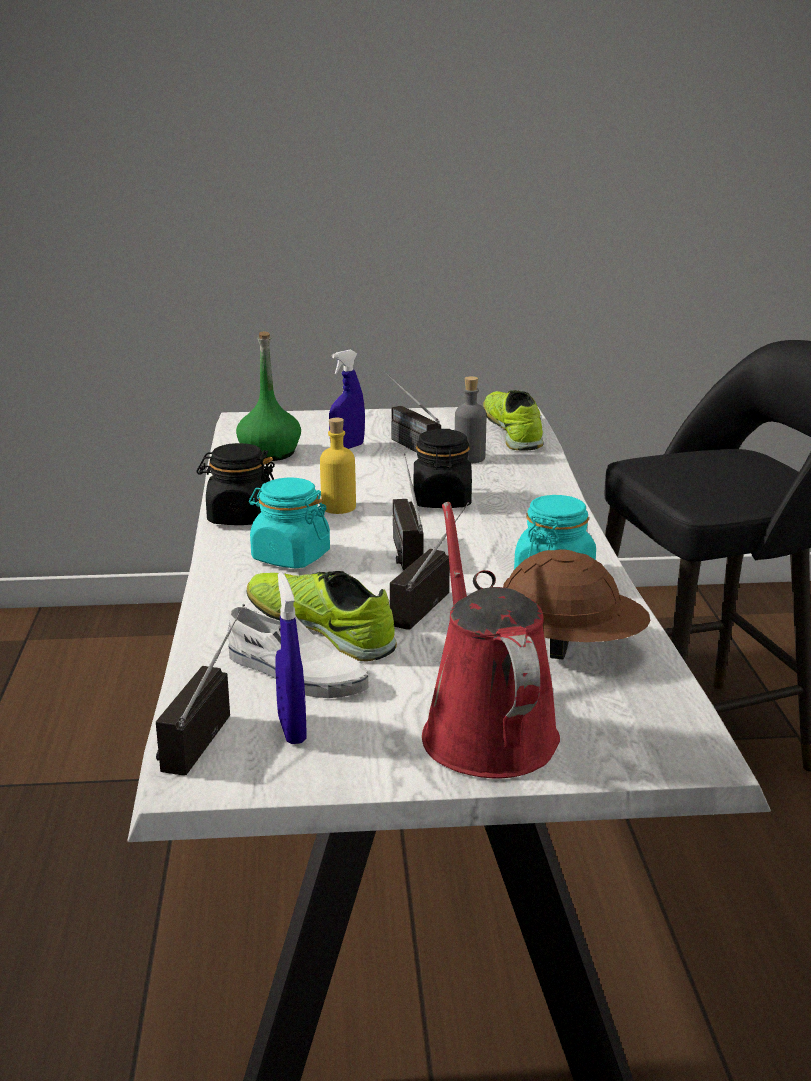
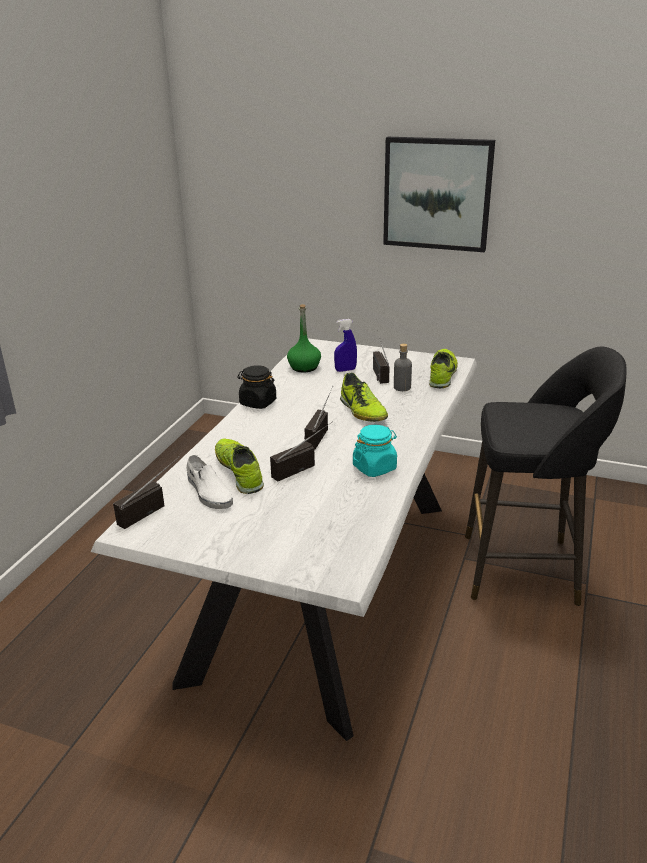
camera: 25 degrees right, 5 degrees up
turquoise jar [249,477,330,568] -> none
blue spray bottle [275,572,307,744] -> none
yellow bottle [320,418,356,514] -> none
black jar [414,429,472,508] -> shoe [340,373,388,422]
red watering can [422,502,560,779] -> none
brown hard hat [503,549,650,660] -> none
none -> picture [383,137,495,252]

